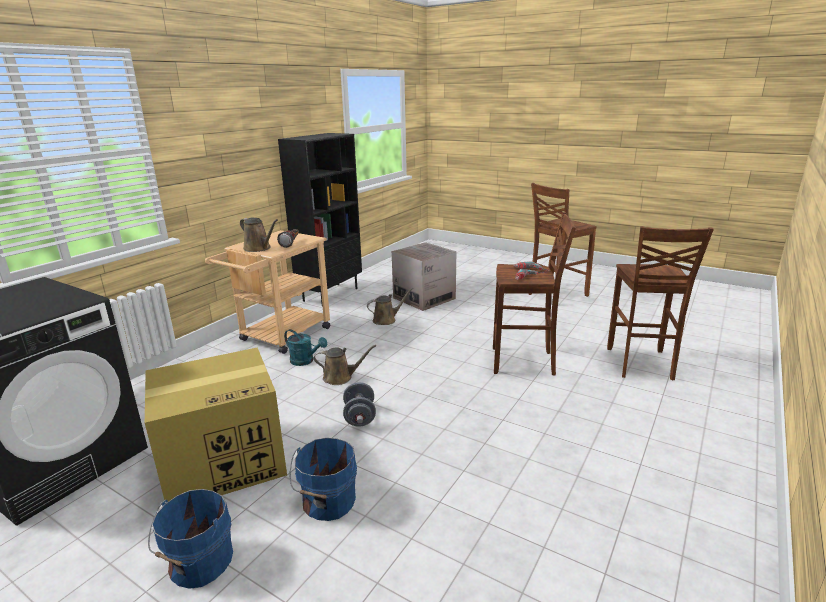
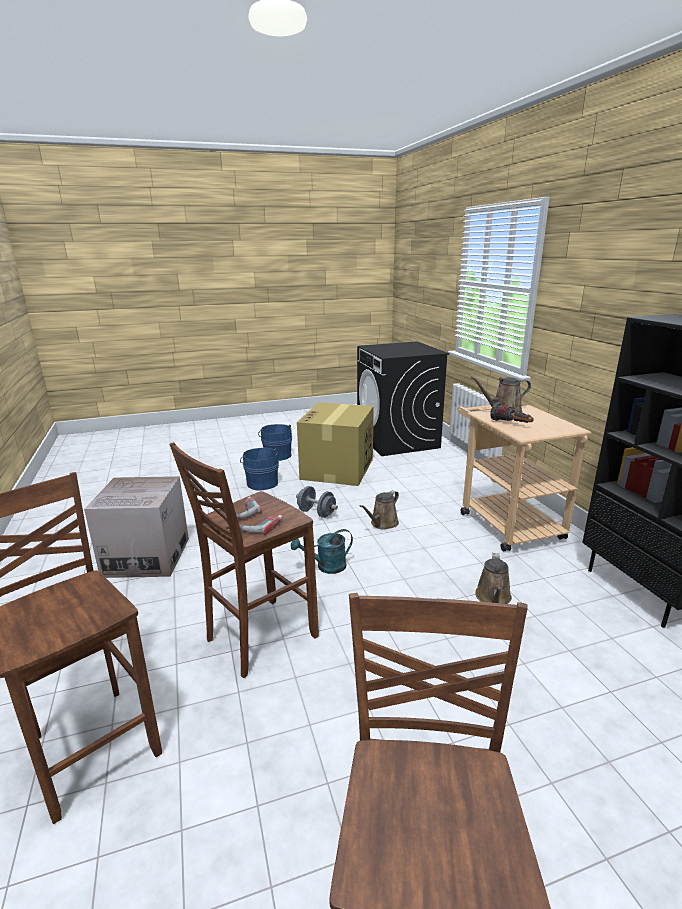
camera: 130 degrees right, 0 degrees up
turquoise watering can [284,329,327,366] -> turquoise watering can moved to [291,529,353,574]
cardboard box [392,242,456,311] -> cardboard box moved to [84,476,189,578]

